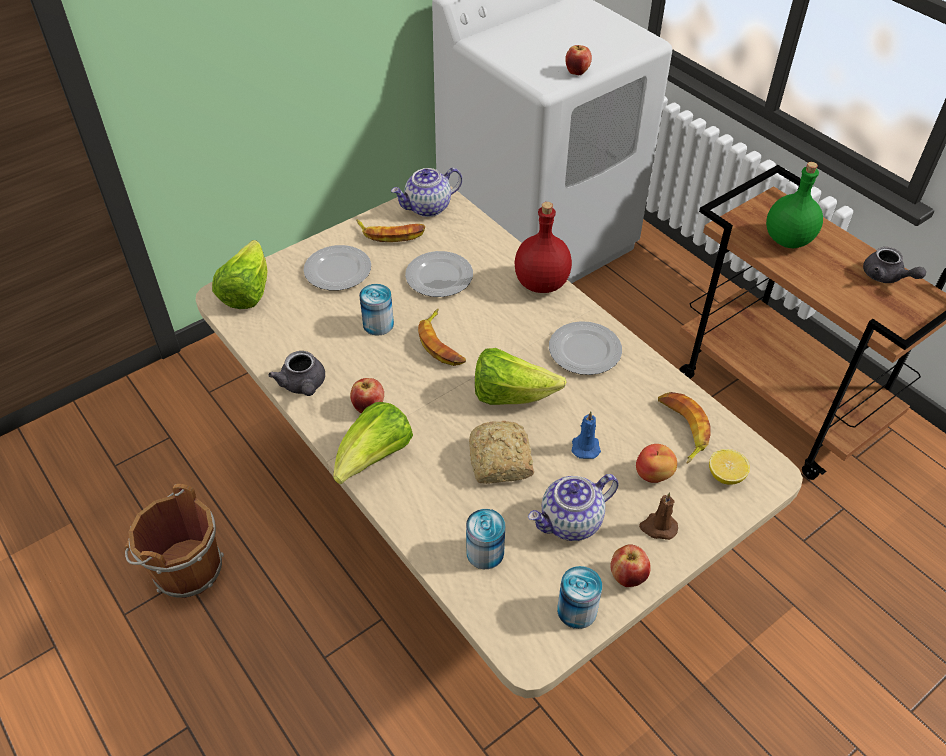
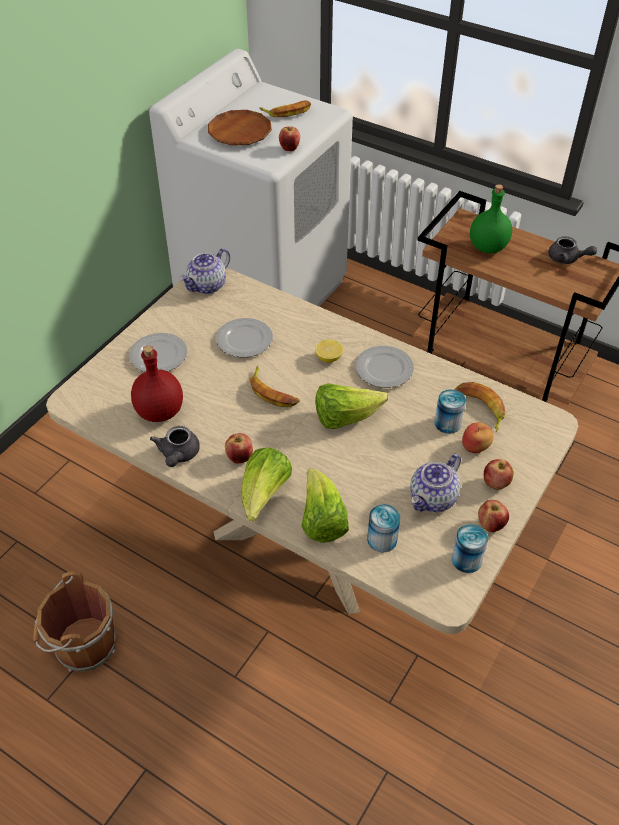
camera: 20 degrees left, 0 degrees up
lettuce [212,240,267,309] -> lettuce moved to [301,468,349,543]
grey teapot [268,351,325,396] -> grey teapot turned 45 degrees clockwise [150,426,200,467]
banana [356,220,425,242] -> banana moved to [259,100,311,117]
can [359,284,394,336] -> can moved to [435,389,466,434]
bread [469,421,534,484] -> none
red bottle [514,202,572,293] -> red bottle moved to [131,345,183,422]
blue candle [572,411,601,459] -> none
brown candle [639,492,678,540] -> apple [484,459,514,490]
lemon [709,449,750,485] -> lemon moved to [315,339,343,363]
none -> brown plate [208,110,272,146]

